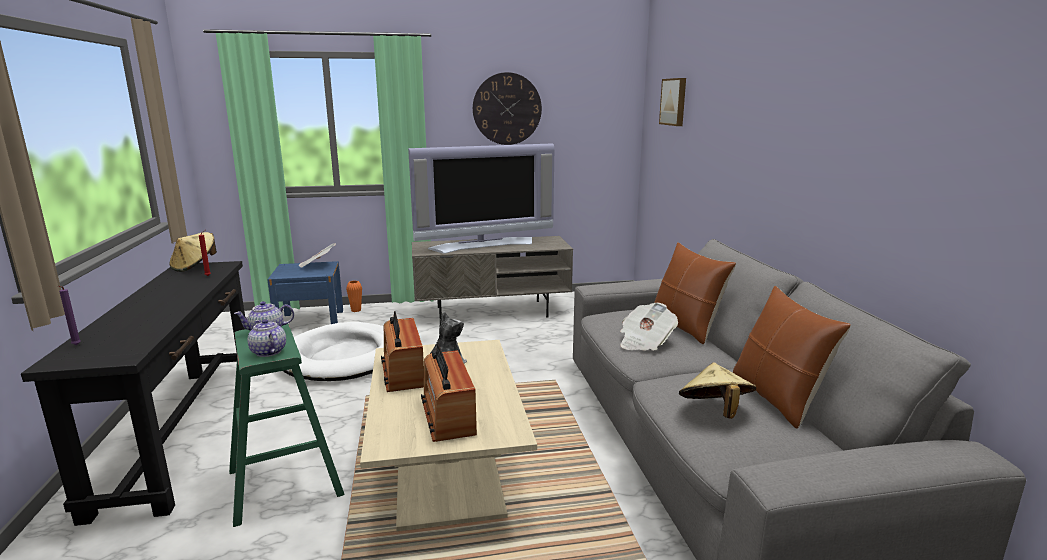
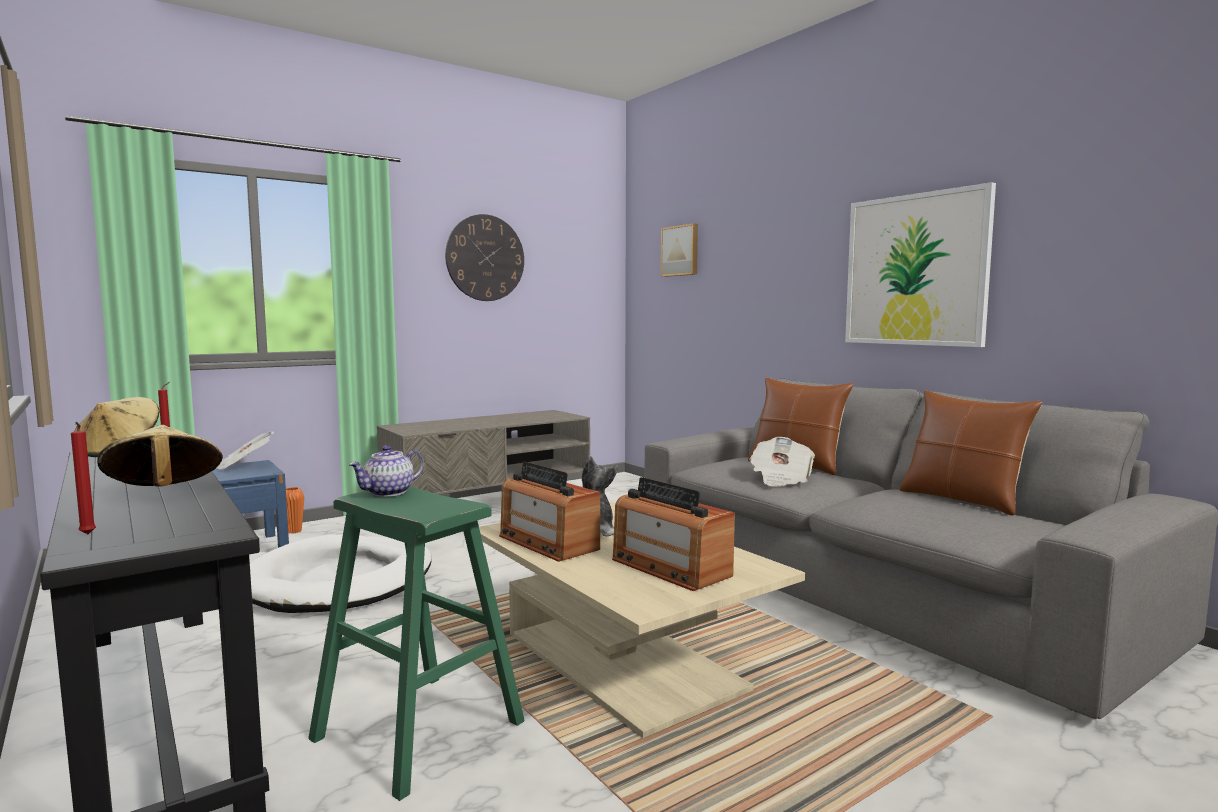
camera: 25 degrees left, 10 degrees down
purple candle [58,286,81,345] -> red candle [71,422,96,534]
teapot [248,319,286,357] -> none
television [408,143,554,254] -> none
beige hat [679,362,756,419] -> beige hat moved to [97,425,223,487]
none -> picture [845,182,996,347]

